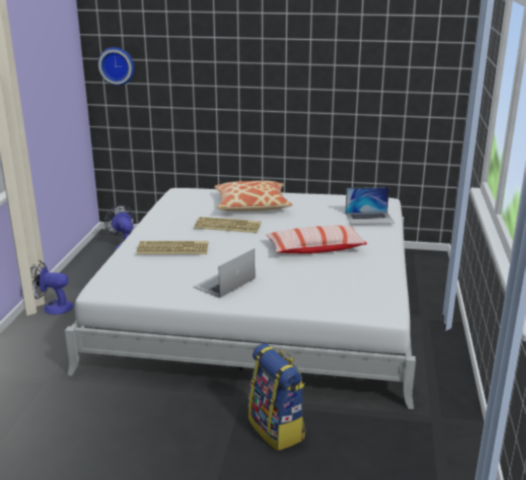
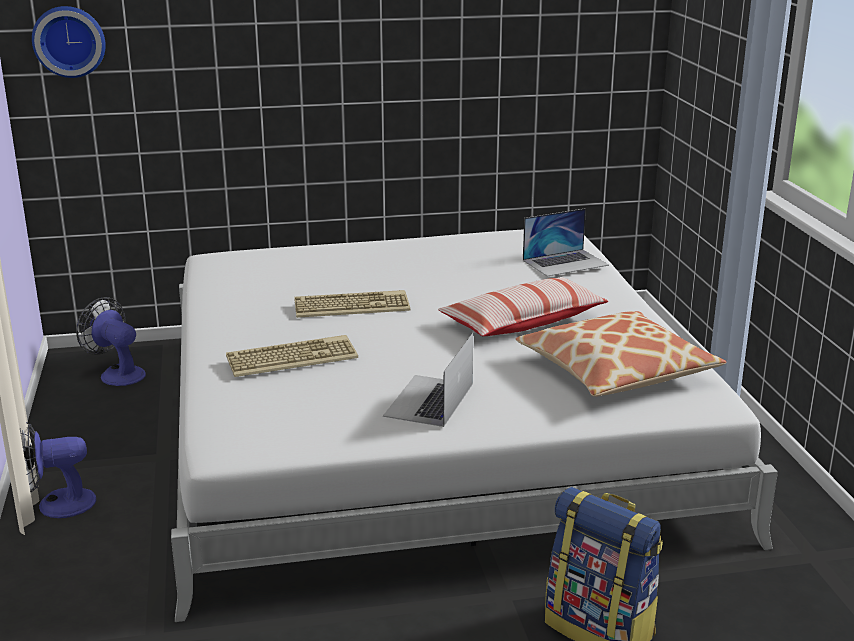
camera: 20 degrees left, 0 degrees up
pillow [215,181,292,211] -> pillow moved to [516,311,726,397]

